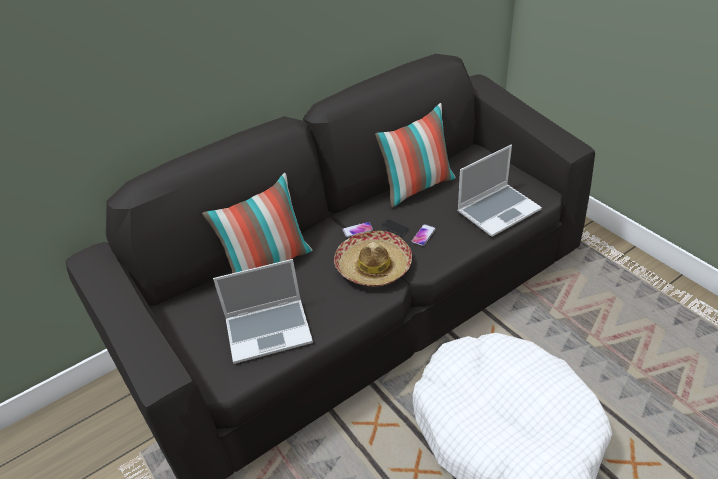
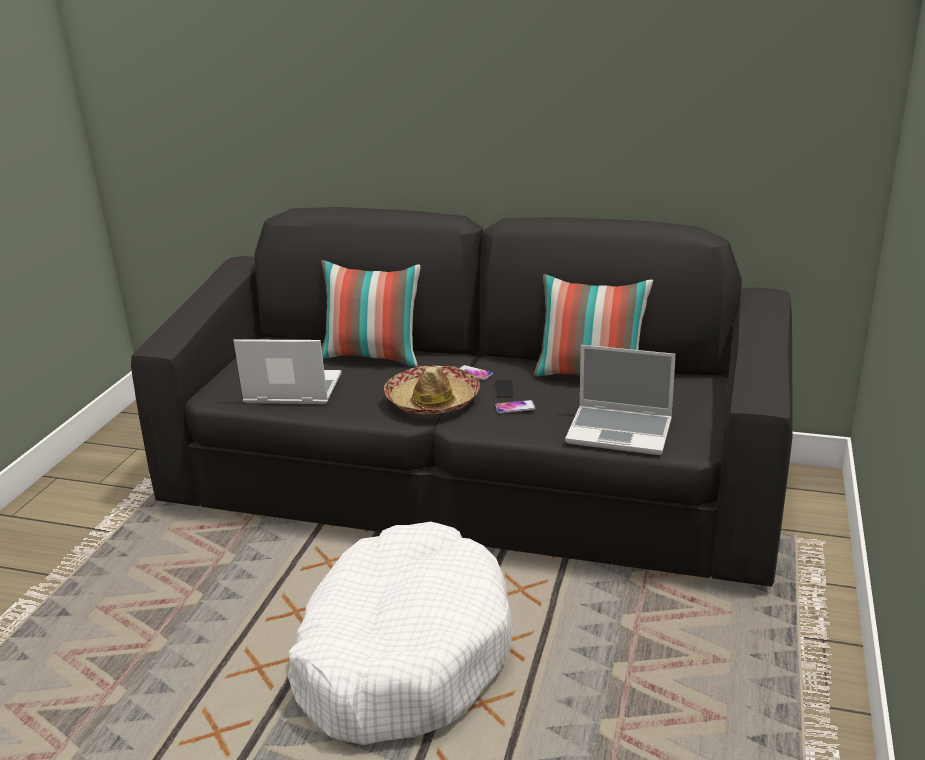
camera: 50 degrees right, 15 degrees down
laptop [213,259,313,364] -> laptop turned 150 degrees clockwise [233,339,342,404]

